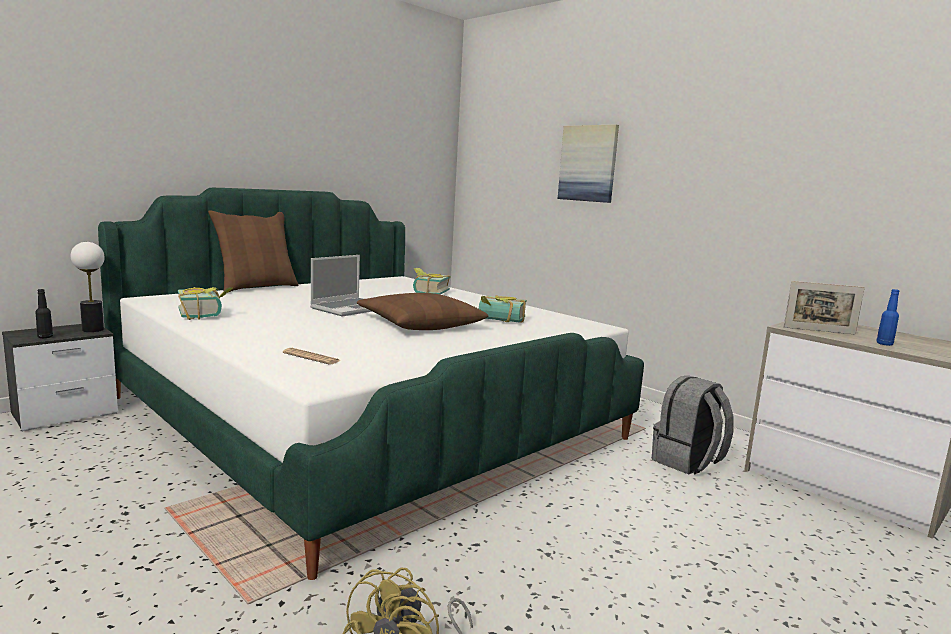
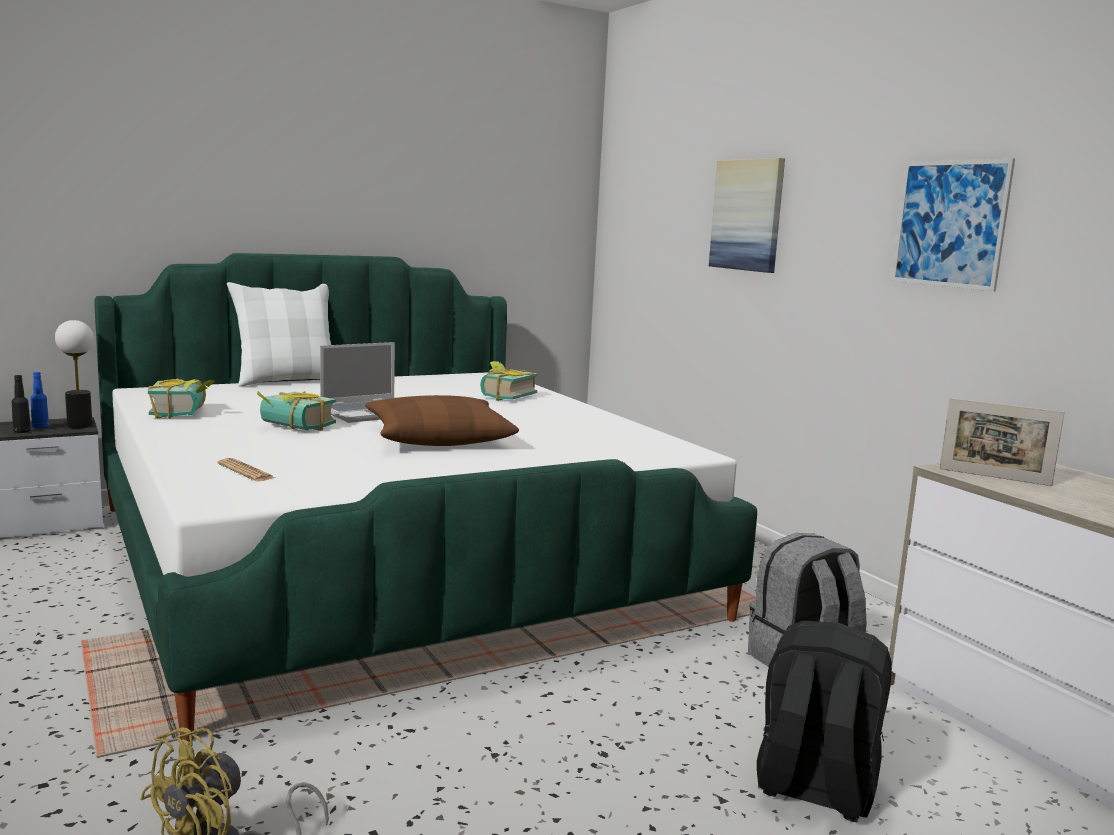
camera: 15 degrees right, 0 degrees up
brown pillow [208,211,299,293] -> white pillow [227,282,331,387]
book [479,295,526,323] -> book moved to [257,391,336,431]
blue bottle [876,289,900,346] -> blue bottle moved to [30,372,49,429]
none -> black backpack [757,621,892,822]
none -> picture [891,159,1015,291]

